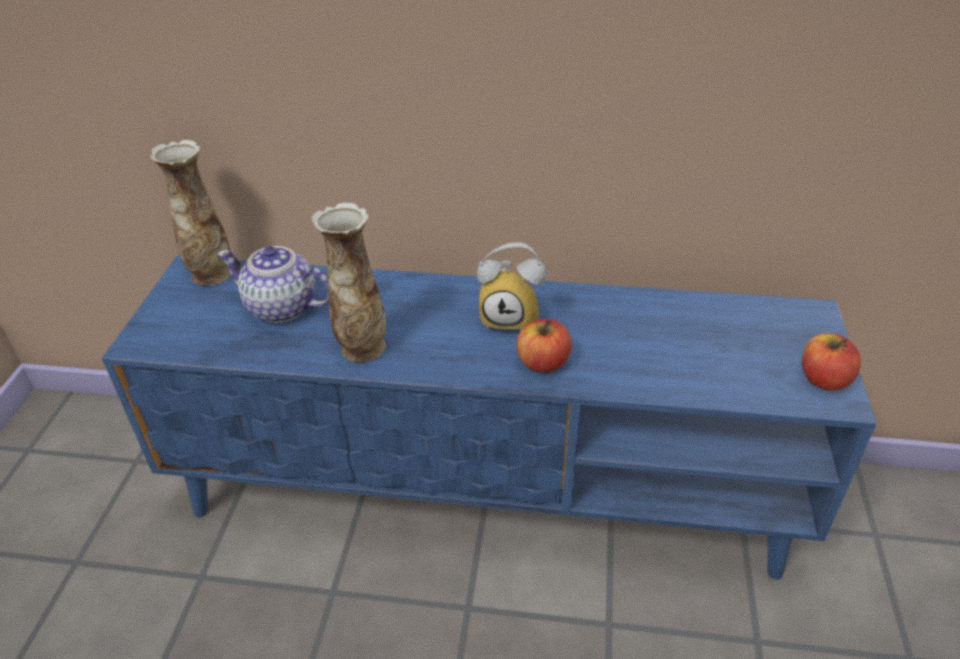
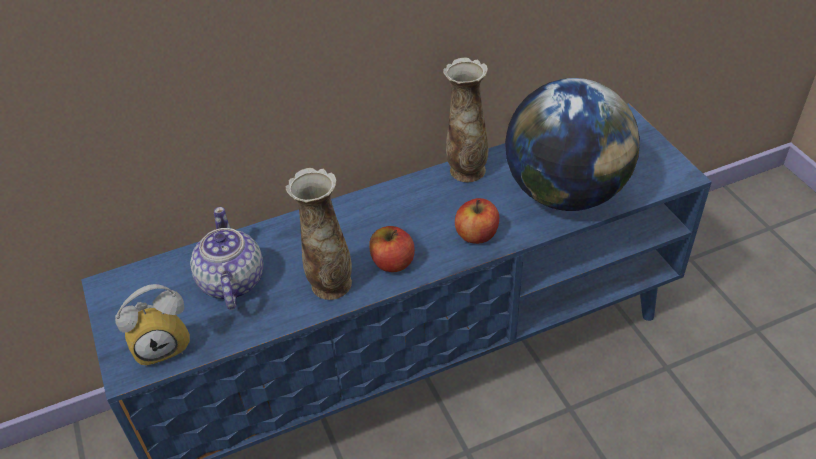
camera: 30 degrees left, 5 degrees up
vase [150,140,231,286] -> vase moved to [443,57,488,182]
teapot [217,246,329,323] -> teapot turned 90 degrees clockwise [190,207,264,310]
alarm clock [477,242,546,330] -> alarm clock moved to [115,284,190,367]
apple [802,333,861,390] -> apple moved to [369,226,415,272]
none -> globe [505,78,640,211]

